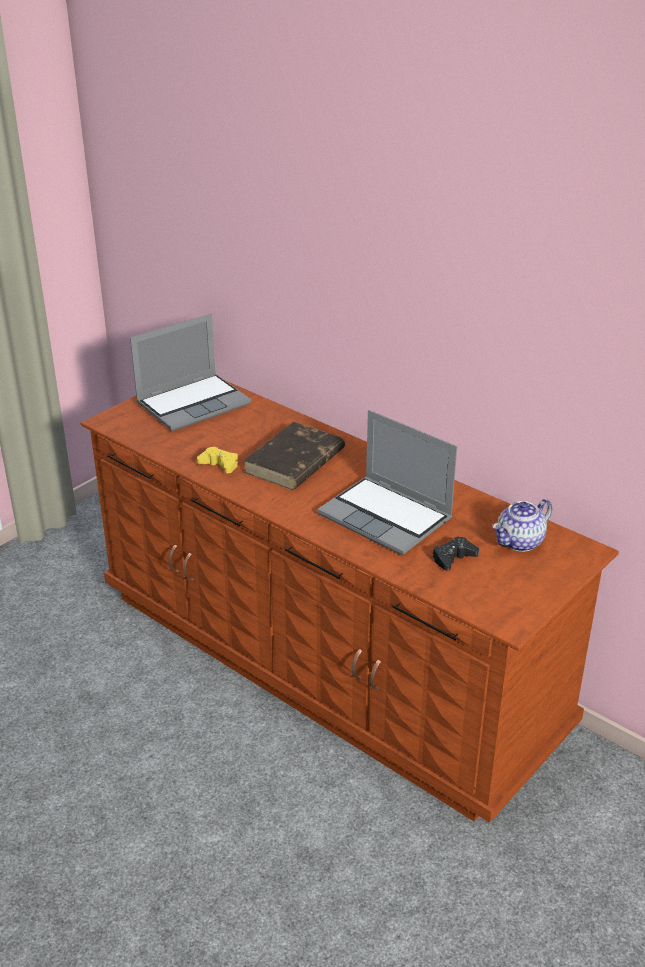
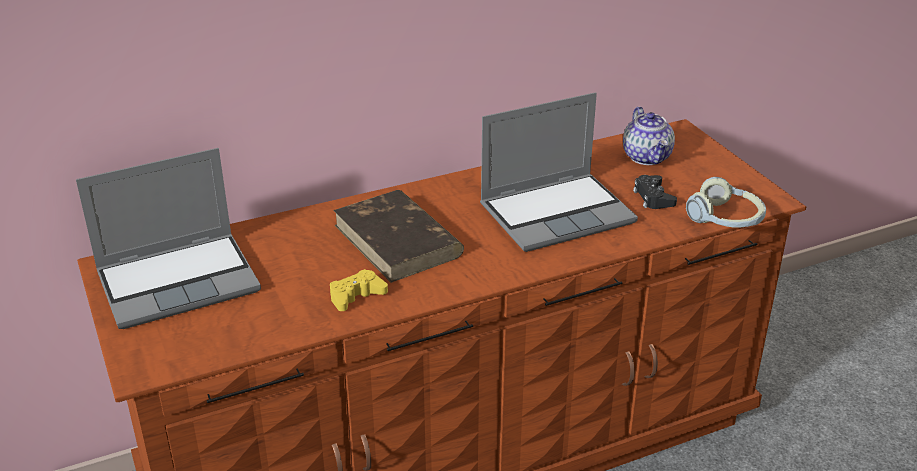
camera: 65 degrees left, 0 degrees up
laptop [130,314,251,431] -> laptop turned 75 degrees clockwise [76,148,261,329]
none -> headphones [686,177,766,228]

